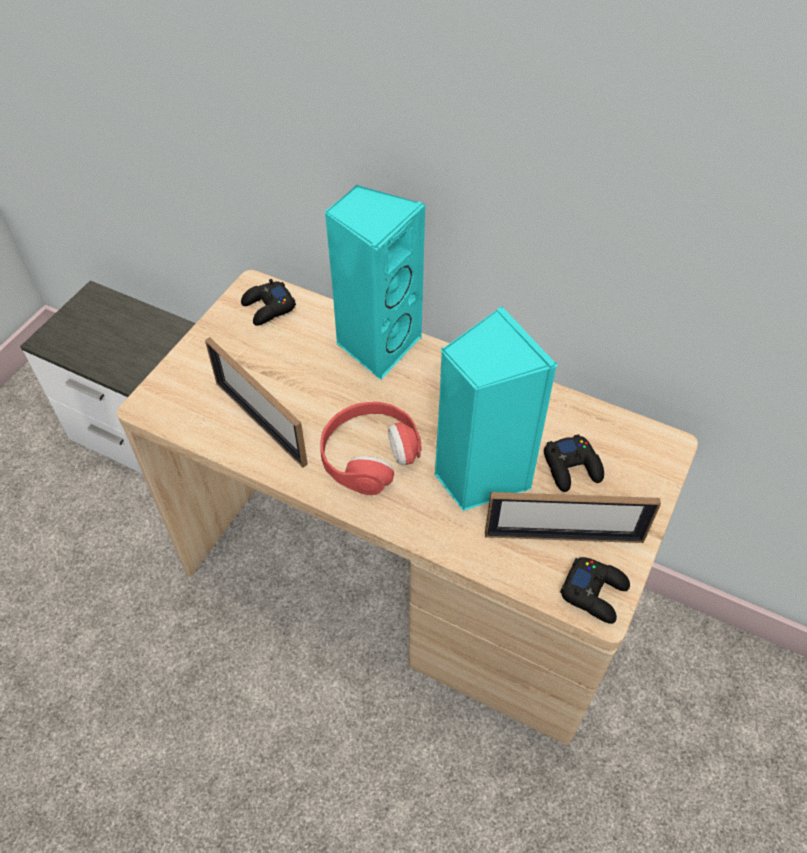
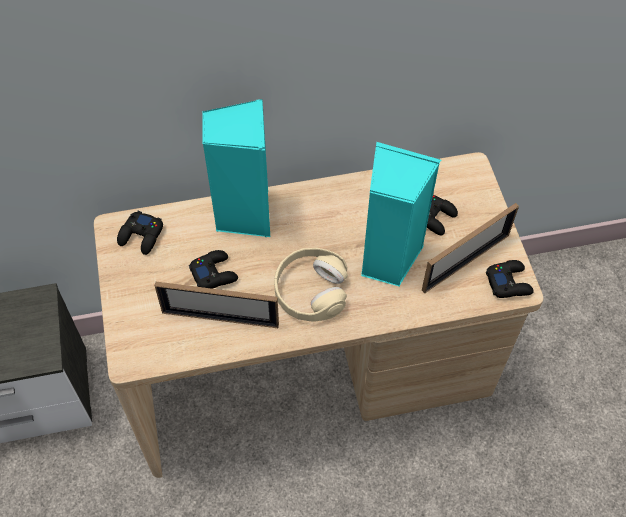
camera: 40 degrees left, 5 degrees up
red headphones [320,402,421,495] -> beige headphones [274,248,348,322]
none -> black game controller [189,250,238,289]

